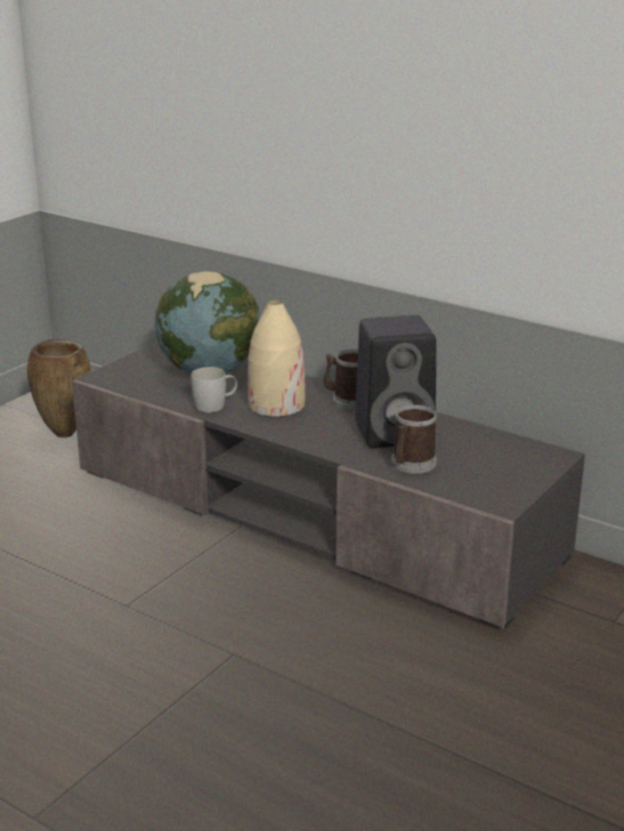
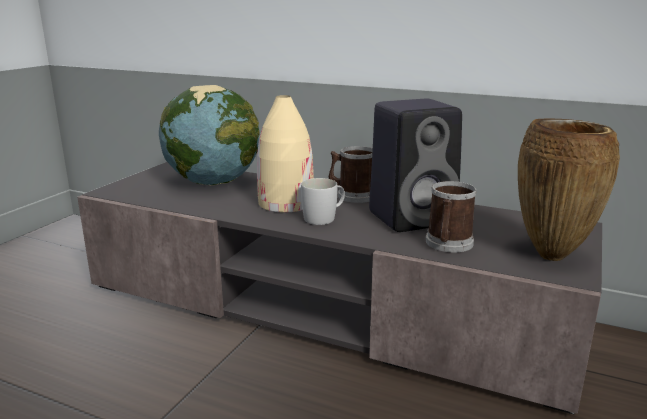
camera: 10 degrees left, 5 degrees down
brown vase [27,339,91,438] -> brown vase moved to [518,118,620,261]
white mug [191,367,237,413] -> white mug moved to [301,178,345,225]

